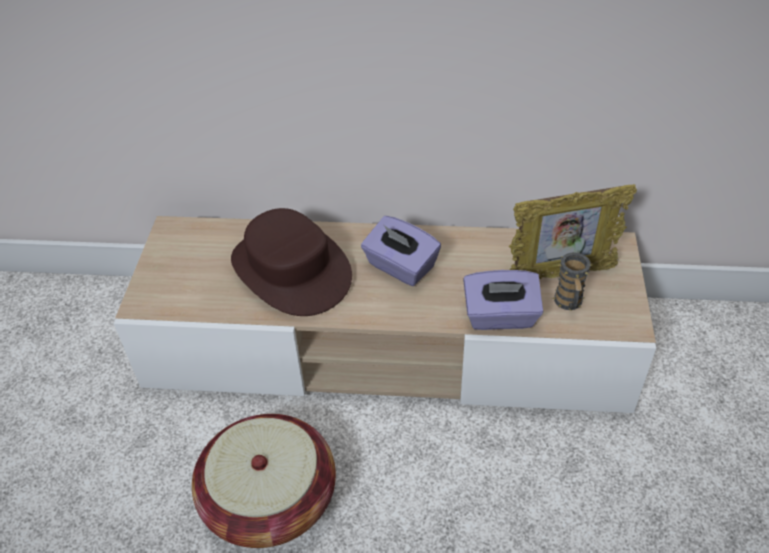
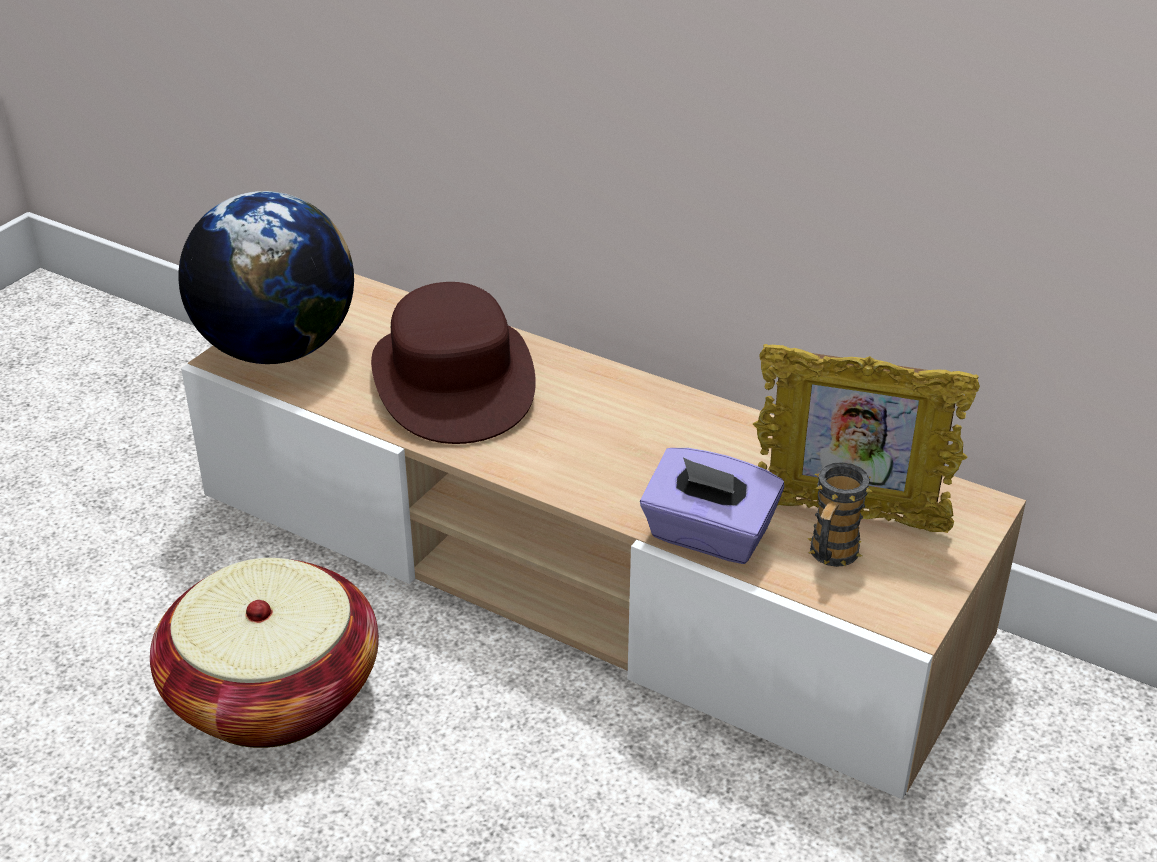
camera: 25 degrees right, 10 degrees down
purple tissue box [361,216,441,286] -> none
none -> globe [178,191,354,364]

